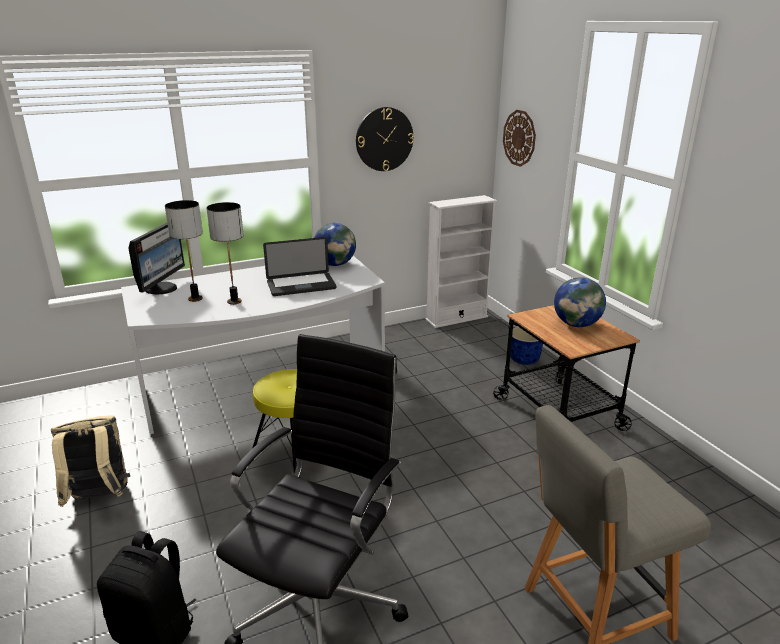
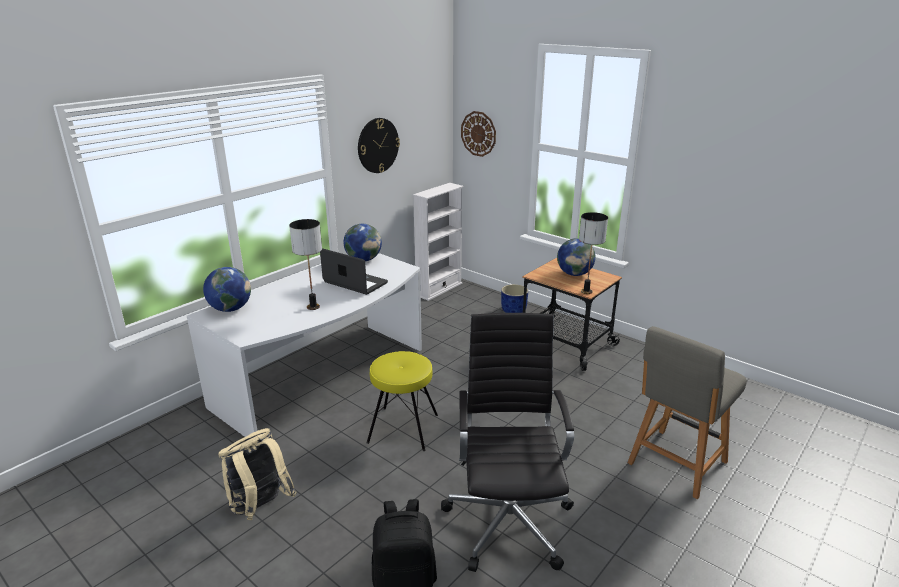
camera: 25 degrees left, 0 degrees up
monitor [128,223,185,294] -> globe [203,267,251,312]
table lamp [165,200,203,302] -> table lamp moved to [579,212,608,294]
laptop [263,237,337,296] -> laptop turned 105 degrees counterclockwise [320,248,388,295]

